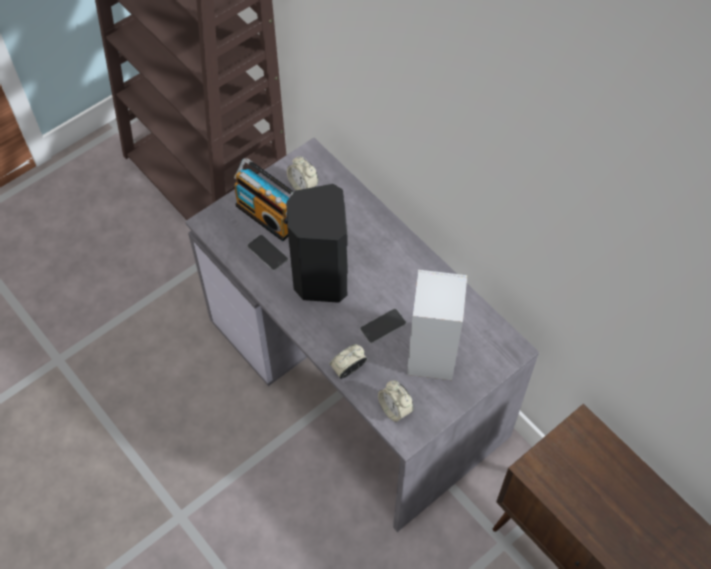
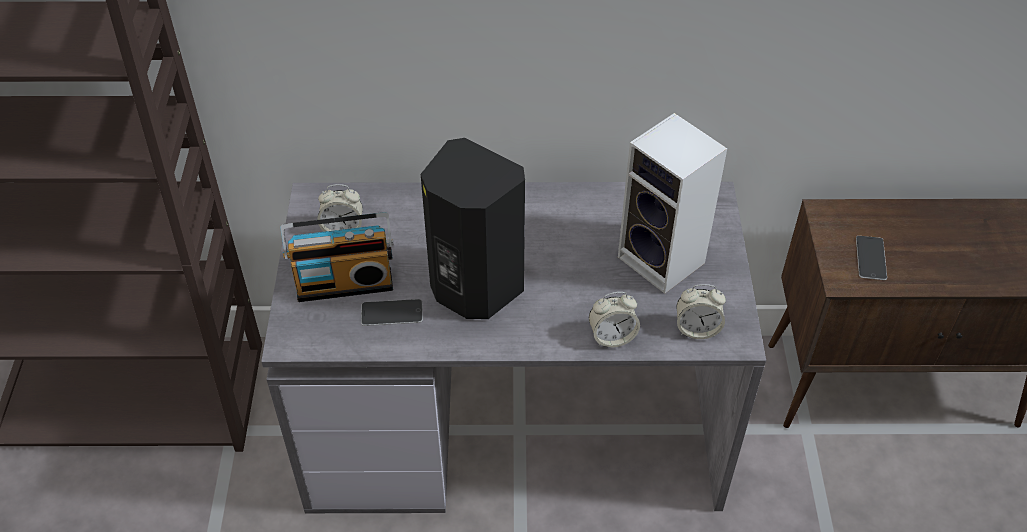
camera: 50 degrees left, 10 degrees down
alarm clock [330,344,367,379] -> alarm clock turned 105 degrees counterclockwise [589,292,640,348]
phone [360,308,407,344] -> phone moved to [856,236,887,280]

